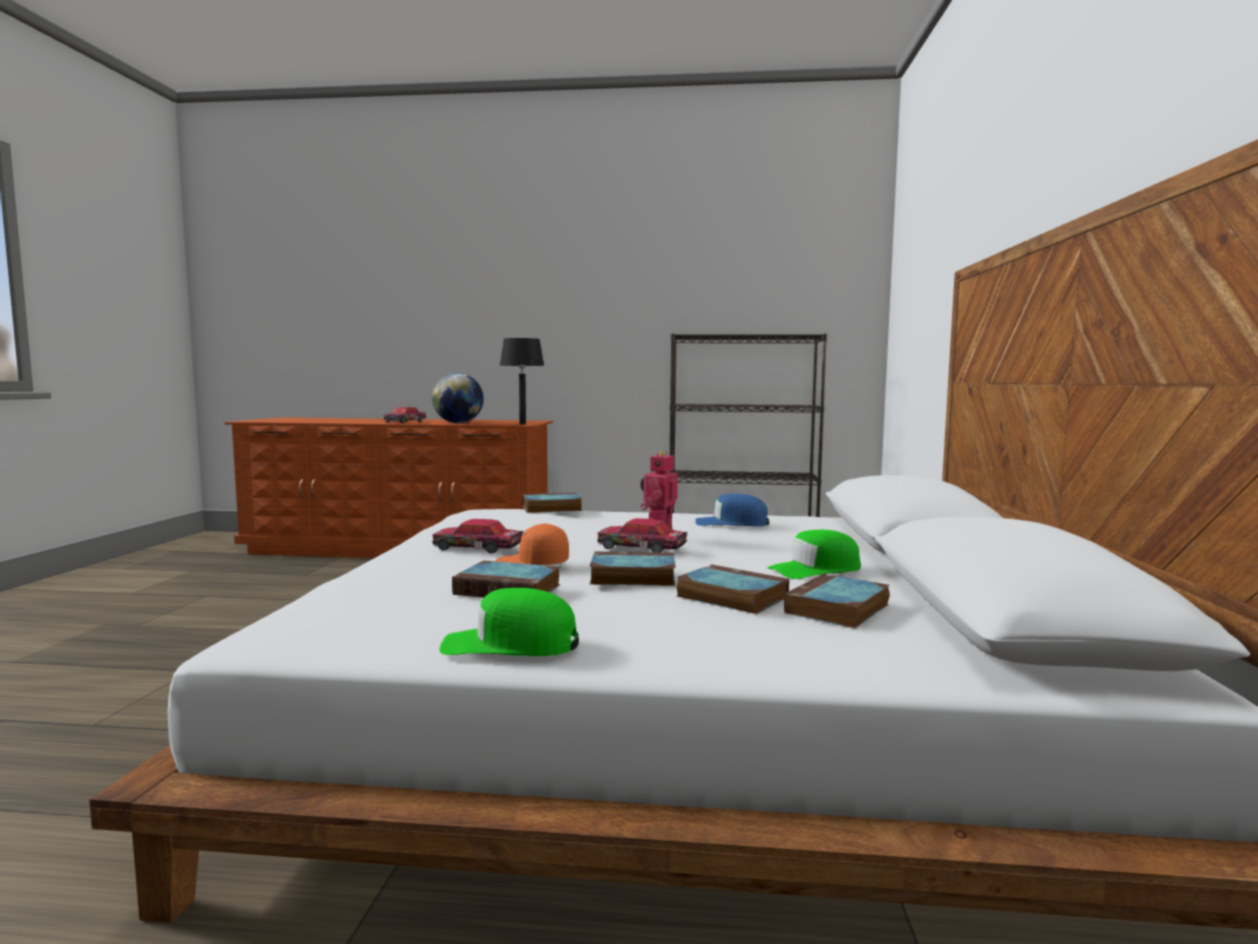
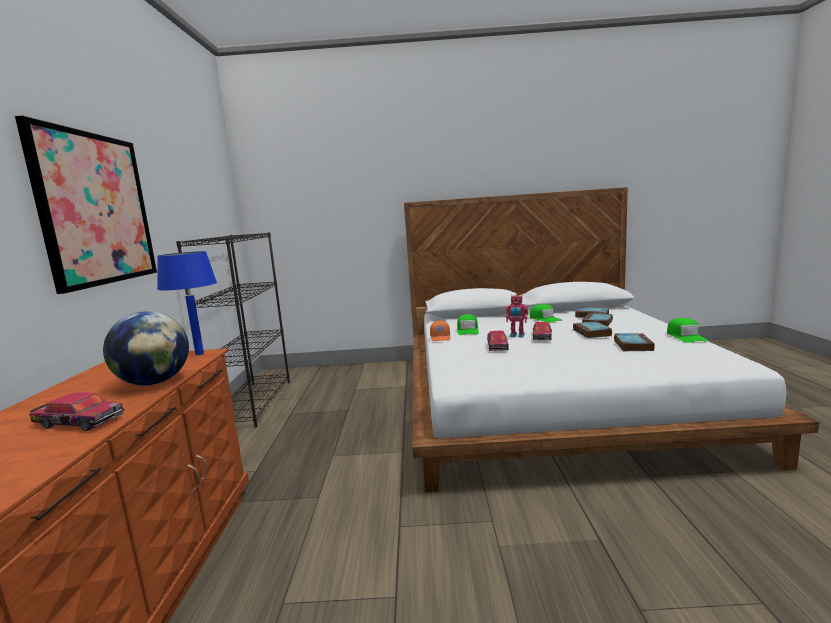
camera: 95 degrees left, 5 degrees up
toy car [432,519,523,553] -> toy car moved to [487,331,509,351]
orange cap [496,523,569,565] -> orange cap moved to [430,320,450,341]
black table lamp [500,338,544,424] -> blue table lamp [157,251,217,355]
book [523,493,583,513] -> none
blue cap [695,494,769,526] -> green cap [457,314,479,335]
none -> picture [15,116,157,294]

